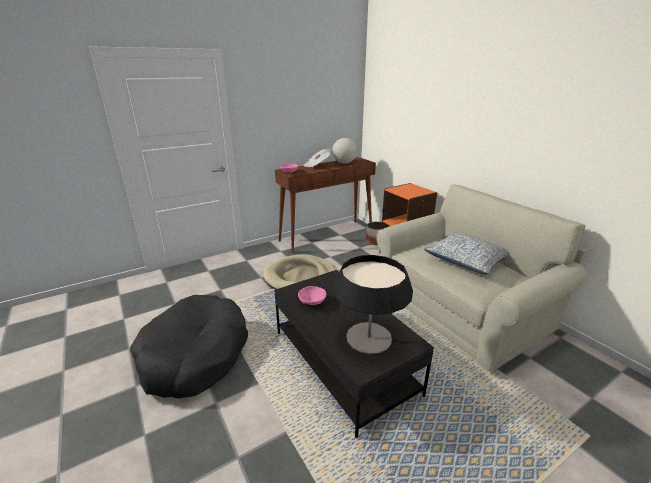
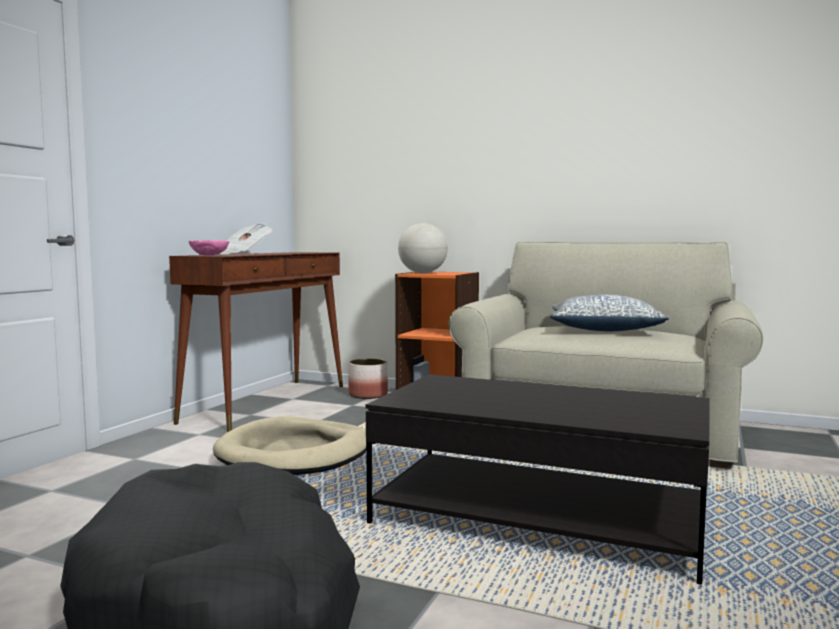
camera: 35 degrees left, 20 degrees down
pink bowl [298,286,326,305] -> none
globe [332,138,357,164] -> globe moved to [398,223,448,273]
table lamp [333,255,413,354] -> none

